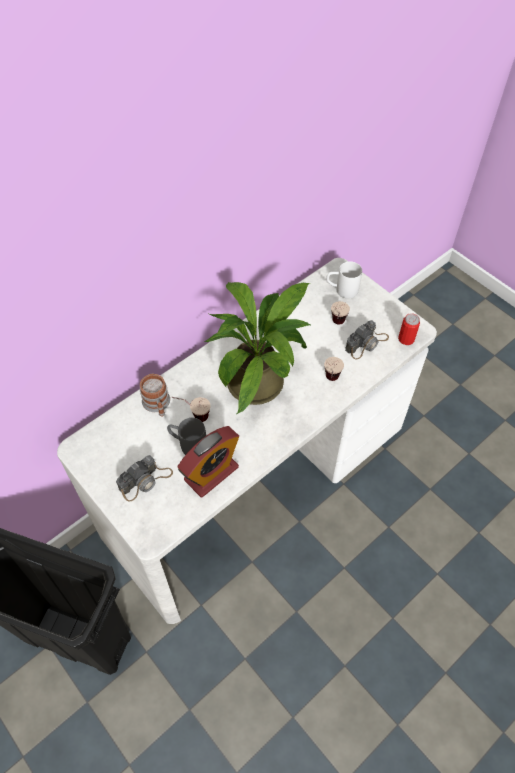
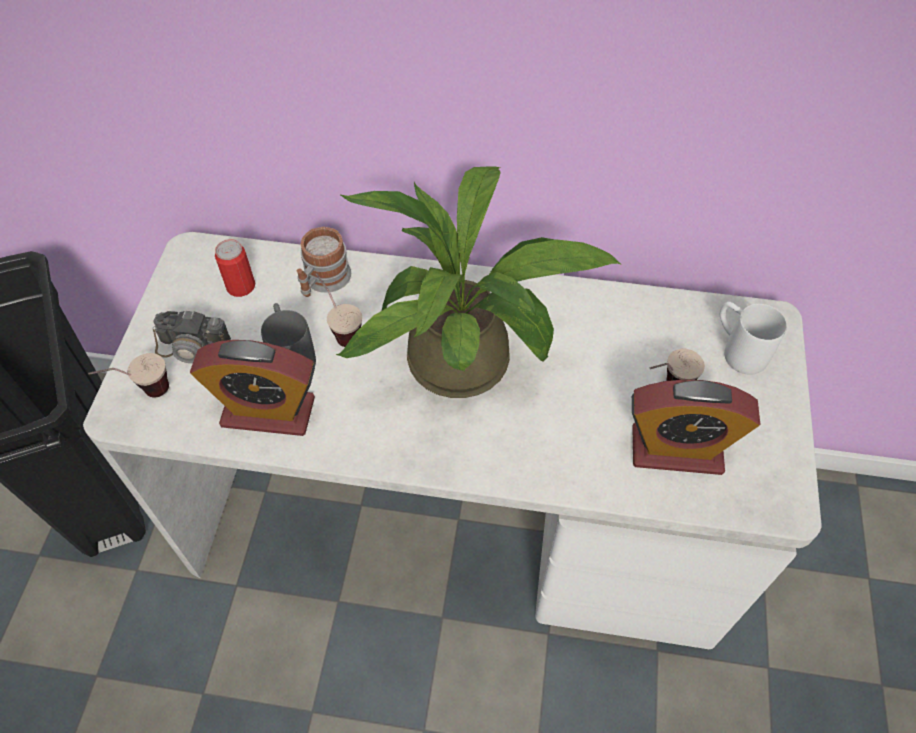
camera: 50 degrees right, 0 degrees up
cup [324,357,344,381] -> cup moved to [88,353,169,397]
camera [345,320,389,360] -> alarm clock [632,380,760,475]
can [398,313,420,345] -> can moved to [215,239,255,297]

